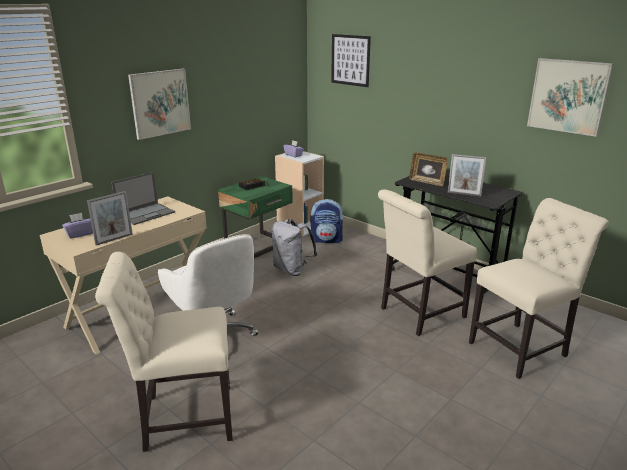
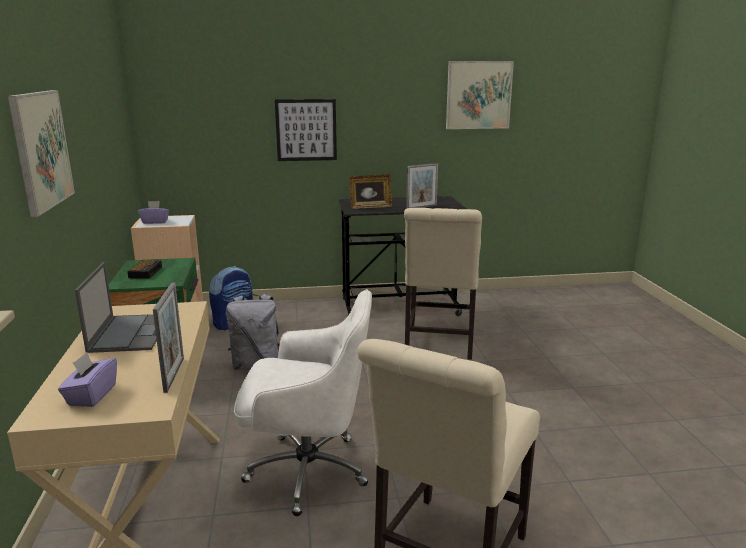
camera: 50 degrees left, 5 degrees down
picture [331,34,371,87] -> picture moved to [275,99,337,161]
beige chair [469,198,609,379] -> none

